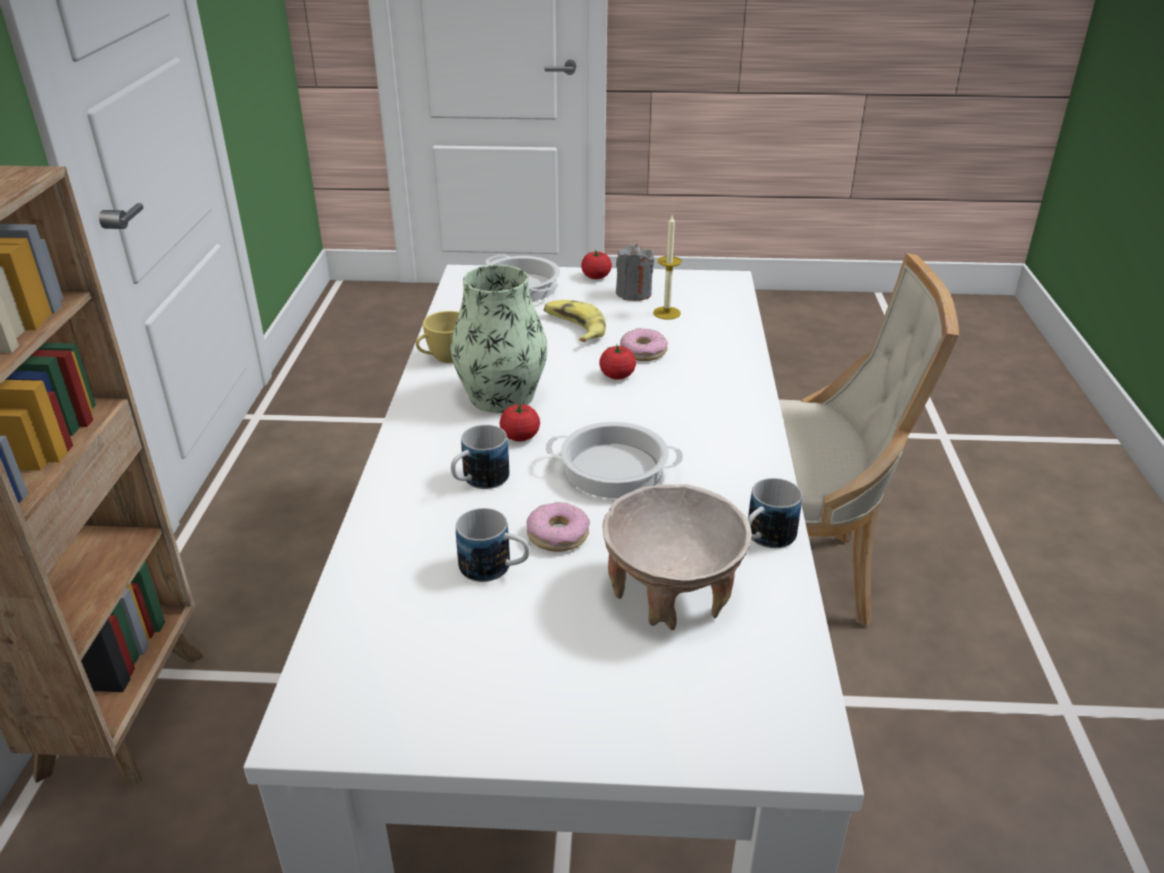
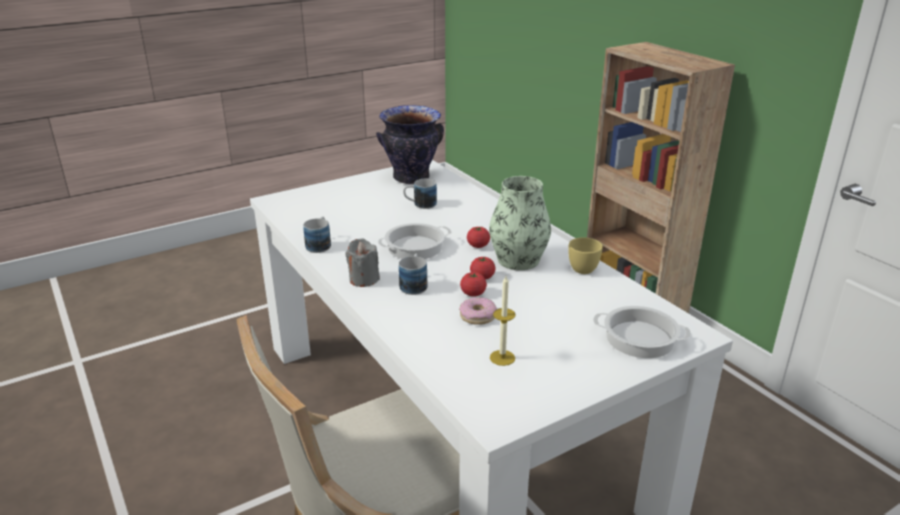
camera: 145 degrees right, 5 degrees down
mug [451,425,509,489] -> mug moved to [399,253,427,295]
donut [526,502,590,552] -> none
banana [544,300,606,342] -> none
tomato [581,250,612,279] -> tomato moved to [470,257,496,280]
beige bowl [602,484,752,630] -> none
grey candle [616,244,654,301] -> grey candle moved to [346,239,380,287]
none -> vase [376,105,444,184]

